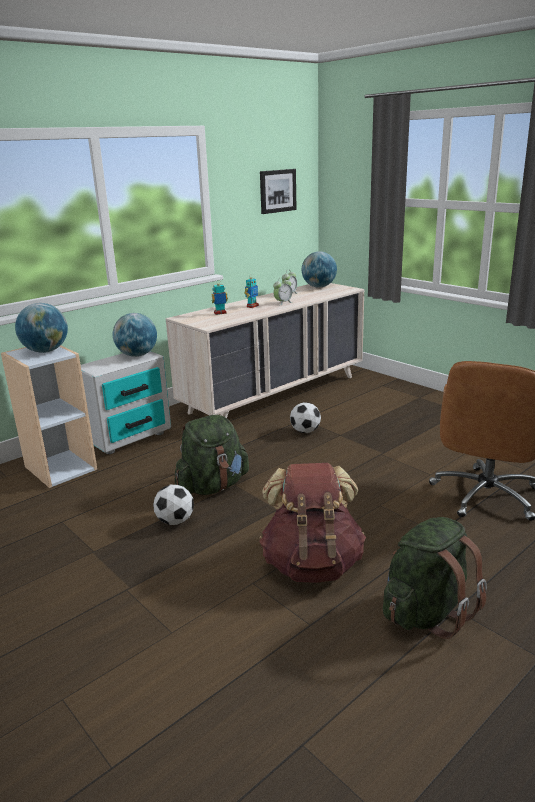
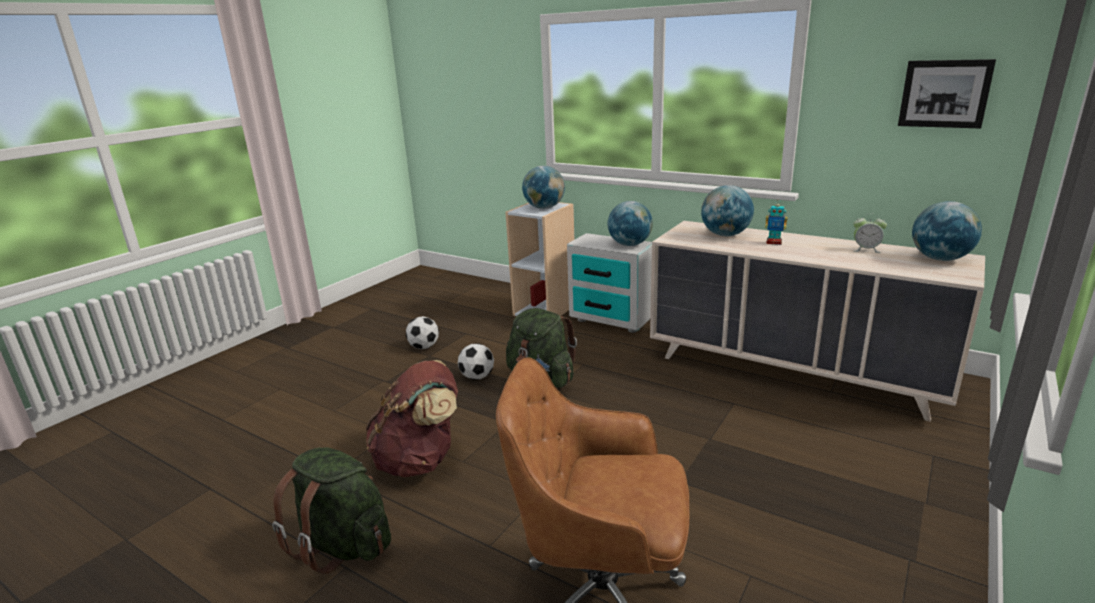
camera: 75 degrees right, 0 degrees up
toy robot [212,280,228,315] -> globe [701,185,754,236]
alarm clock [273,278,293,306] -> none
football [290,402,321,433] -> football moved to [406,316,439,349]

